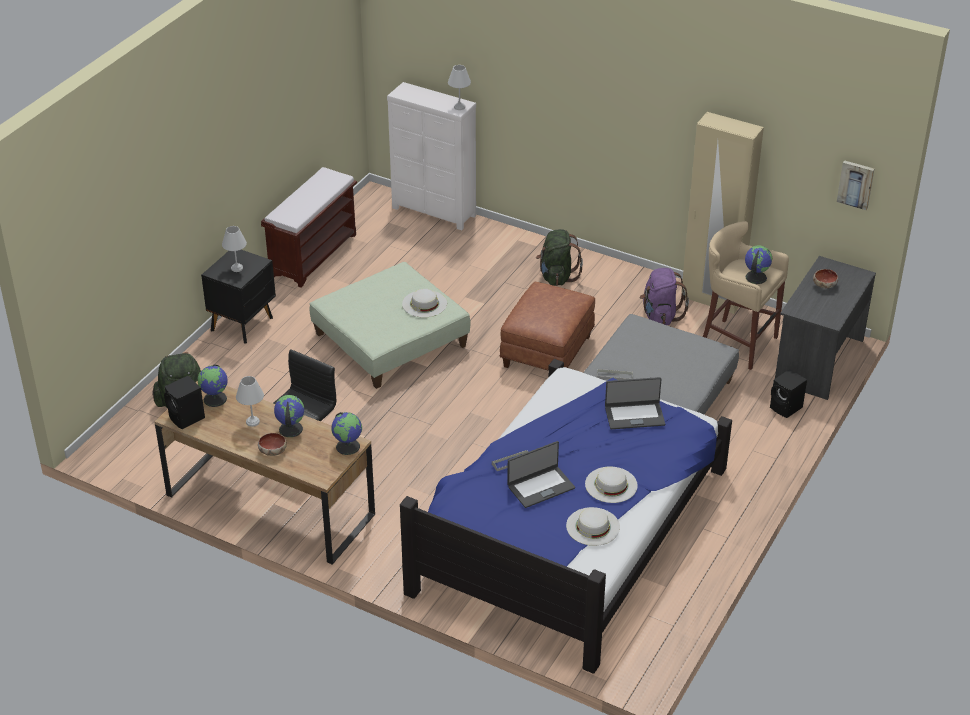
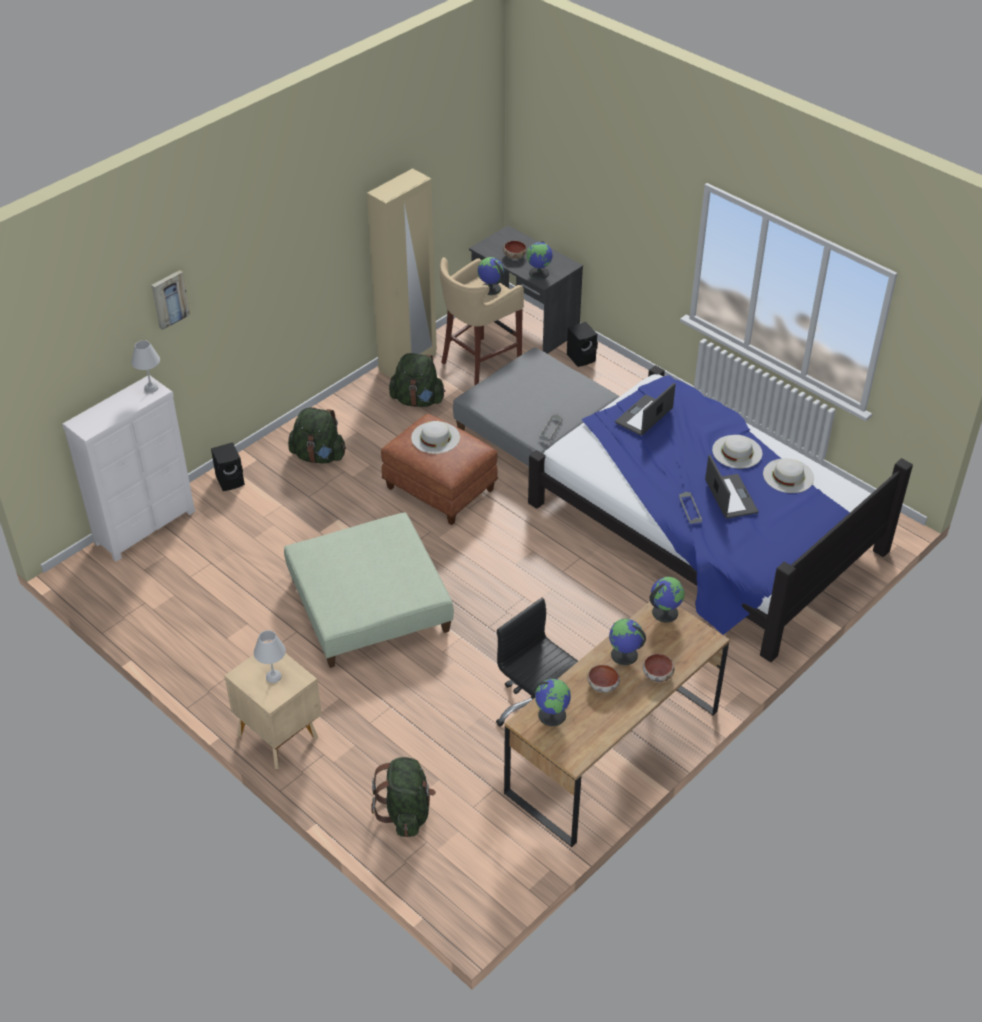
camera: 75 degrees left, 5 degrees up
black speaker [164,376,205,429] -> black speaker moved to [211,442,245,491]
black nightstand [201,250,276,344] -> beige nightstand [224,653,322,769]
white table lamp [236,376,264,427] -> bowl [587,665,620,693]
brown bench [261,167,357,288] -> none
white hat [402,289,447,318] -> white hat moved to [411,421,460,454]
laptop [605,377,665,429] -> laptop turned 150 degrees counterclockwise [615,383,676,436]
purple backpack [640,268,689,325] -> green backpack [389,353,446,407]
picture [837,160,874,210] -> picture moved to [151,270,190,330]
none -> globe [527,241,553,279]

